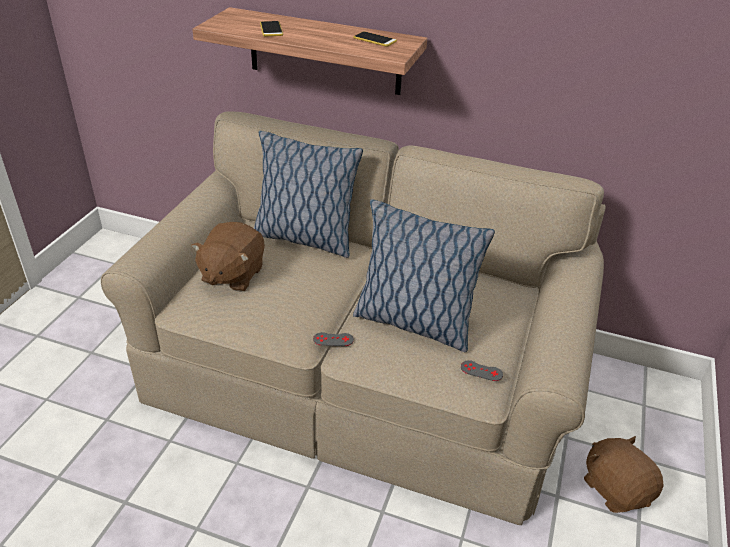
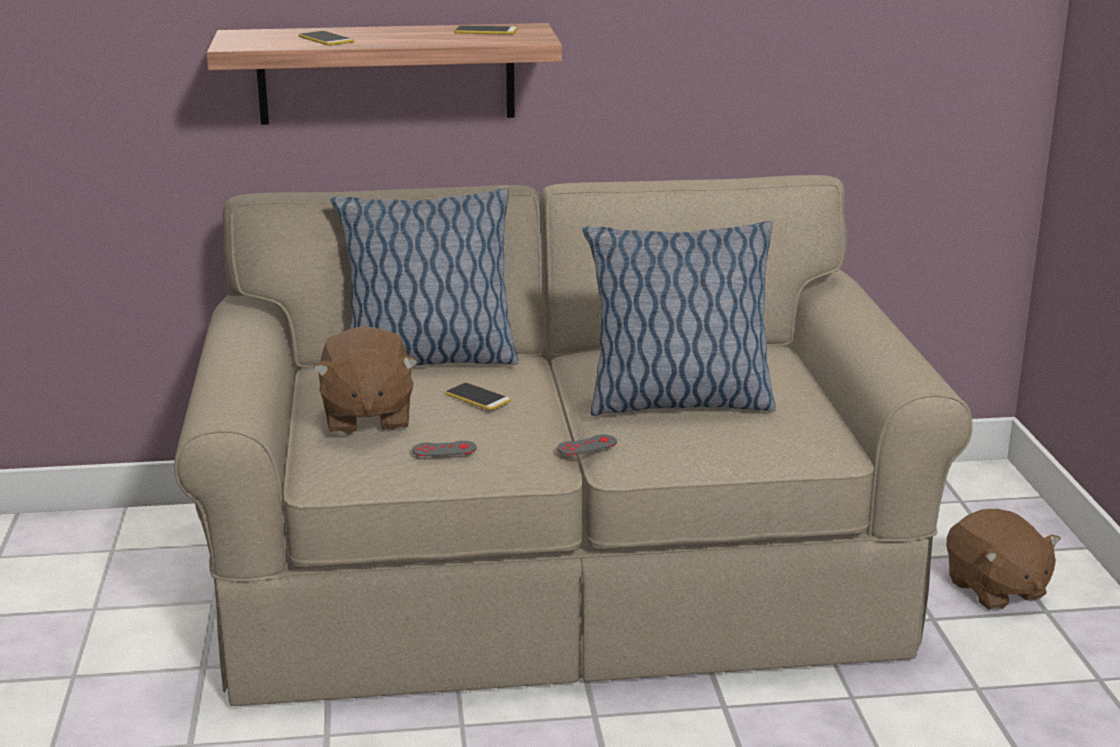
camera: 25 degrees left, 15 degrees down
grey game controller [461,360,503,381] -> grey game controller moved to [412,441,477,457]
brown plush toy [584,436,663,513] -> brown plush toy turned 150 degrees counterclockwise [946,509,1061,611]
none -> phone [445,383,511,410]

